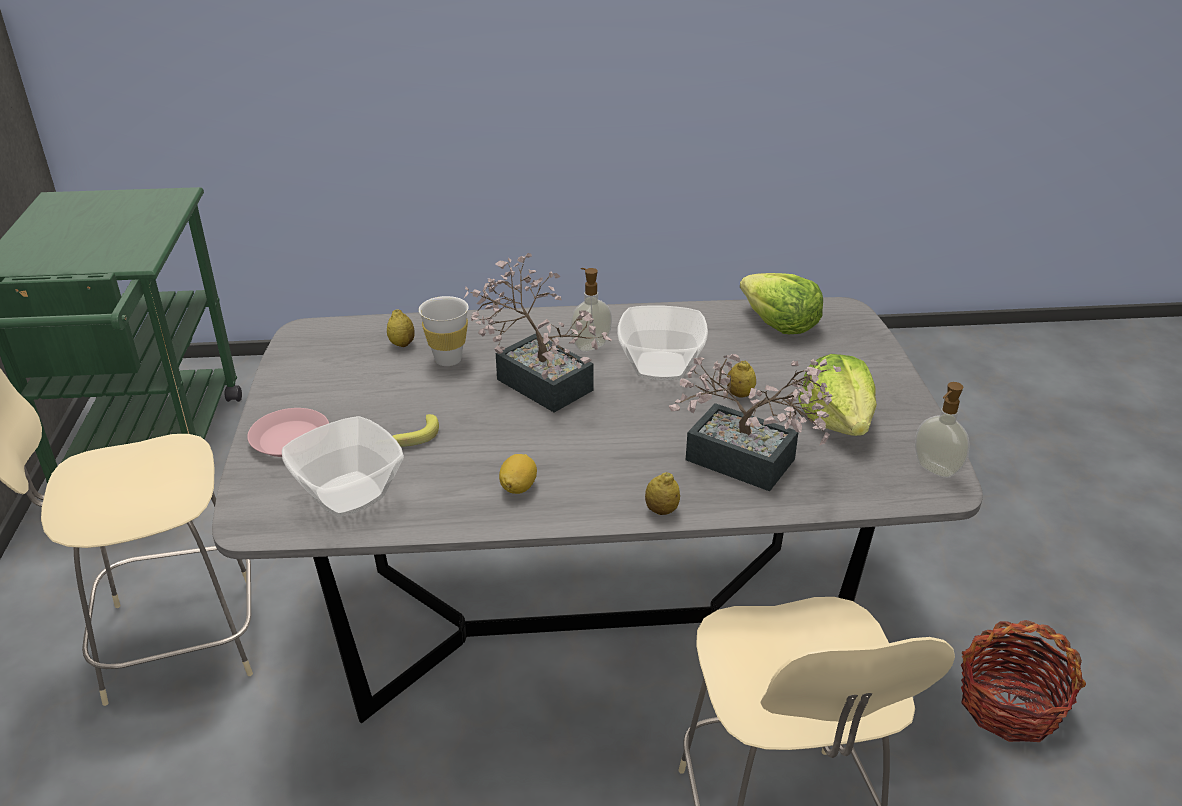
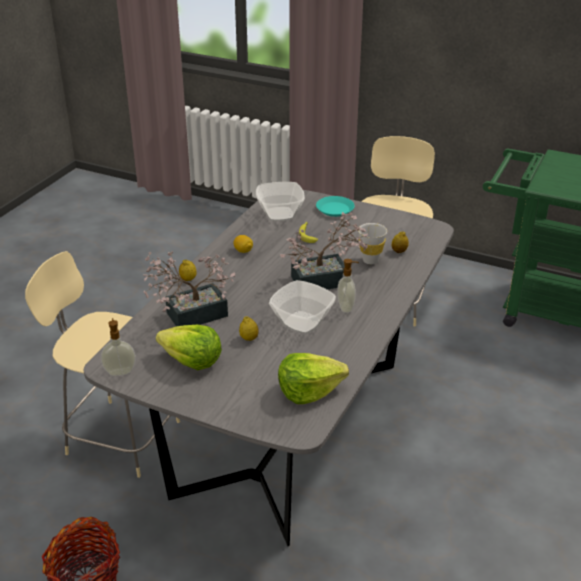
camera: 120 degrees right, 0 degrees up
pink plate [247,408,329,457] -> turquoise plate [316,196,355,217]

